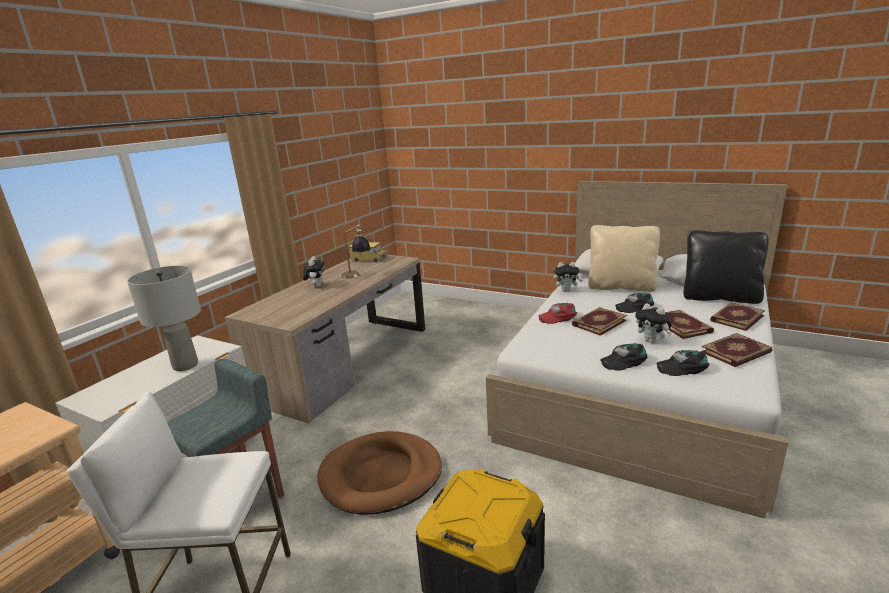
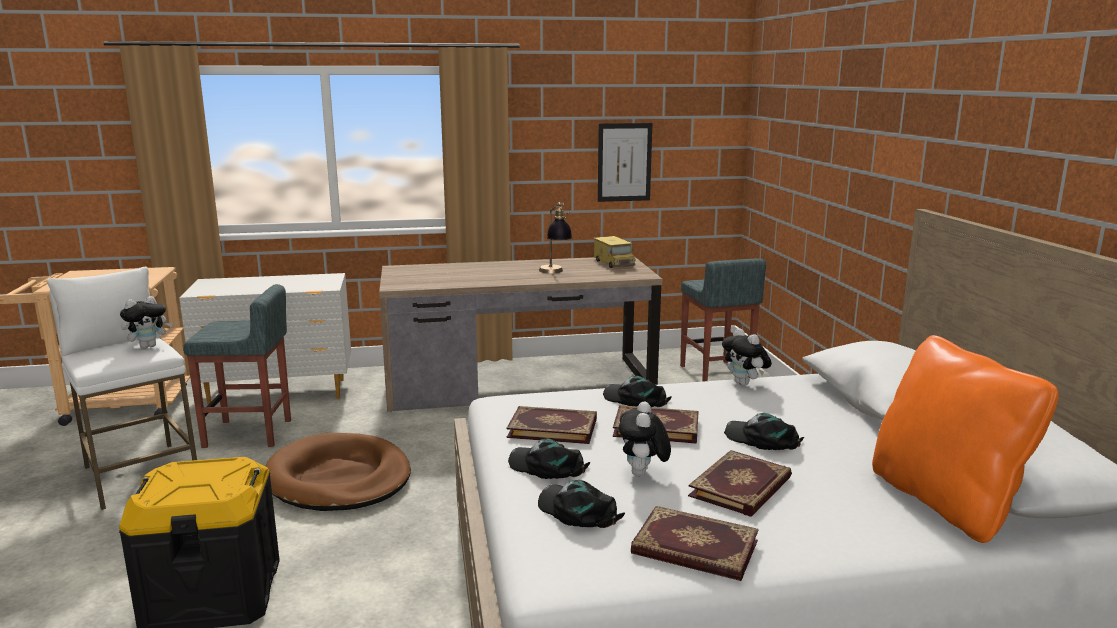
camera: 50 degrees right, 5 degrees down
grey table lamp [127,266,201,371] -> none
plush toy [303,256,324,287] -> plush toy moved to [120,296,173,348]
red cap [538,303,577,324] -> black cap [603,376,672,407]
beige pillow [588,225,660,292] -> none
black pillow [684,230,768,304] -> orange pillow [872,335,1059,543]
book [710,303,765,331] -> book moved to [506,406,597,444]
none -> picture [598,123,652,202]
none -> grey stool [680,258,766,382]

